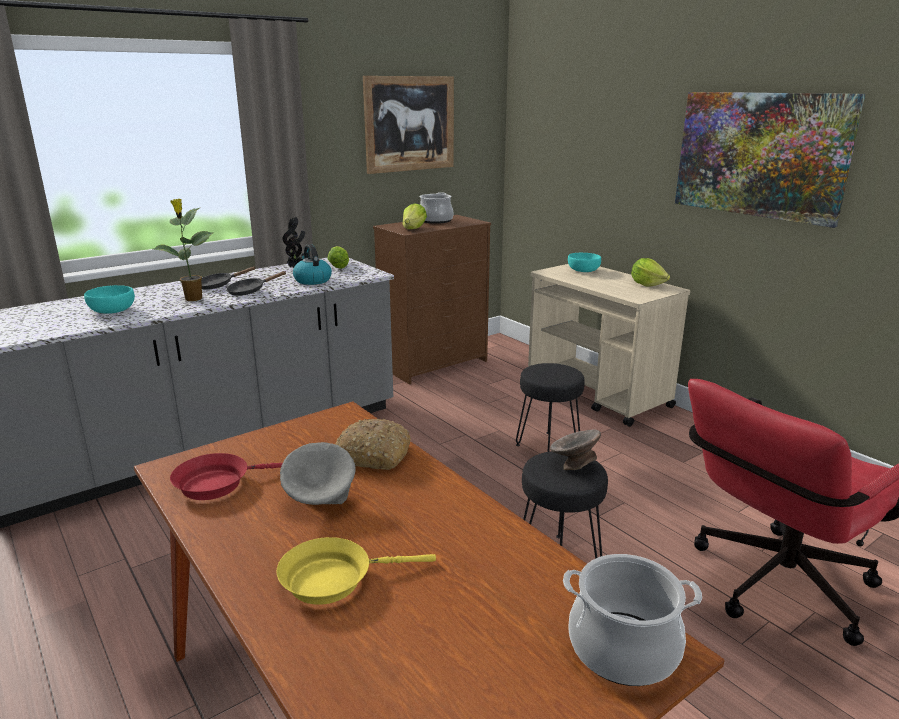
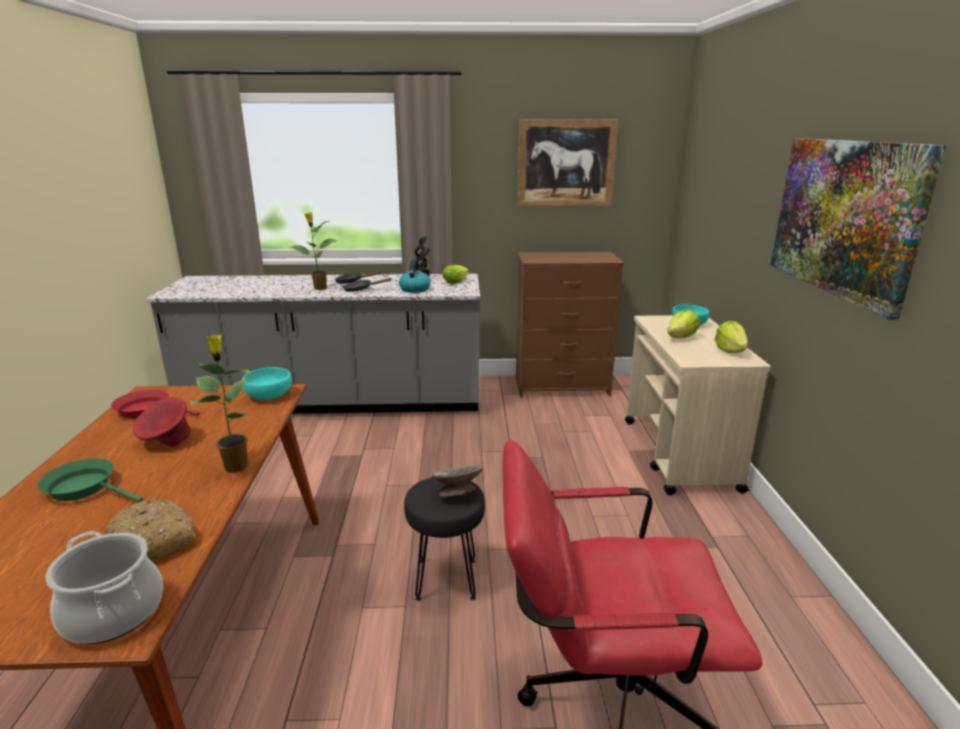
camera: 35 degrees right, 0 degrees up
turquoise bowl [84,285,135,314] -> turquoise bowl moved to [242,367,292,400]
yellow frying pan [276,537,436,605] -> green frying pan [37,458,143,502]
grey bowl [280,442,356,505] -> red bowl [133,397,191,447]
bread [335,419,411,470] -> bread moved to [106,499,195,561]
lettuce [403,204,427,229] -> lettuce moved to [667,310,700,338]
cooking pot [420,192,453,224] -> none
black stool [516,363,585,452] -> none
none -> potted plant [190,335,251,473]

